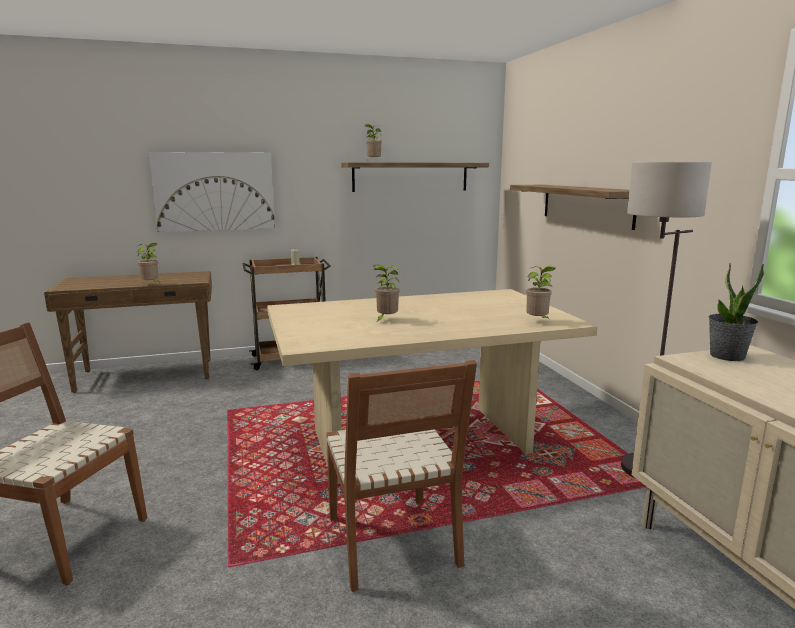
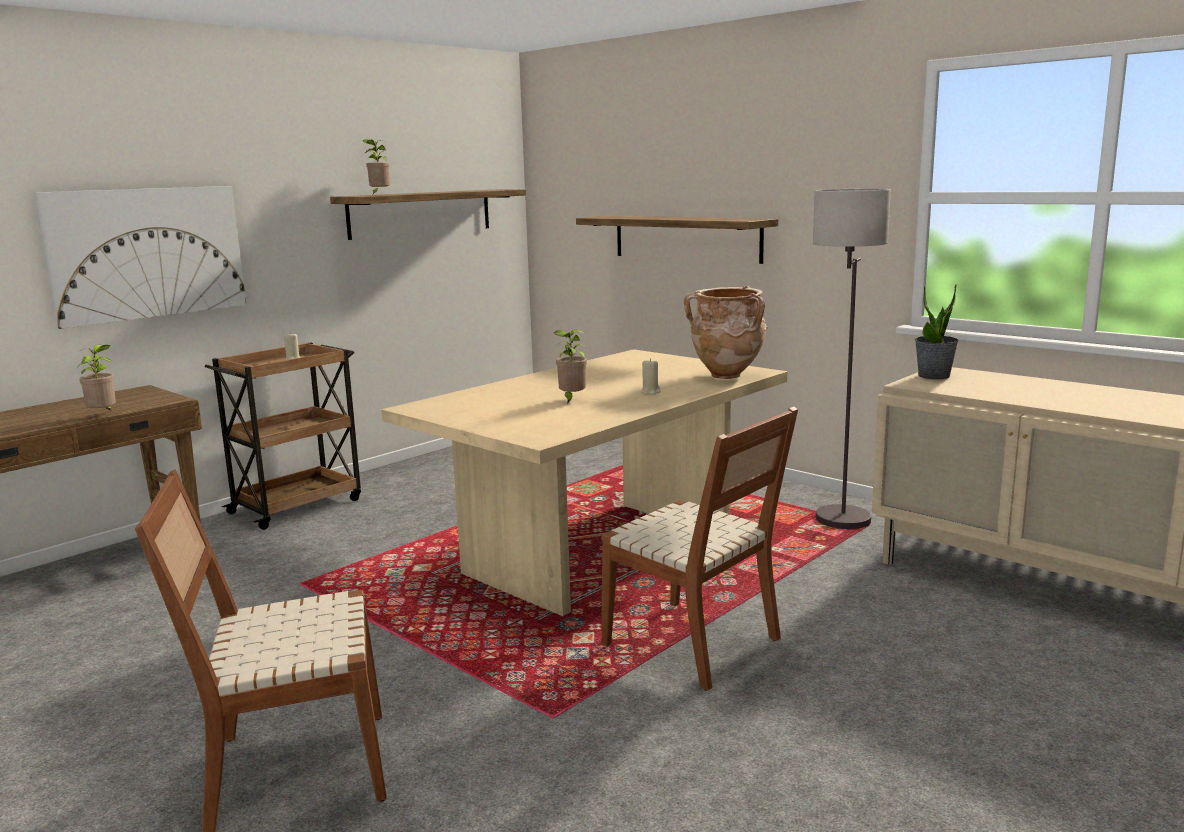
camera: 30 degrees left, 0 degrees up
potted plant [526,266,556,320] -> beige vase [684,286,767,379]
none -> beige candle [641,358,661,395]

